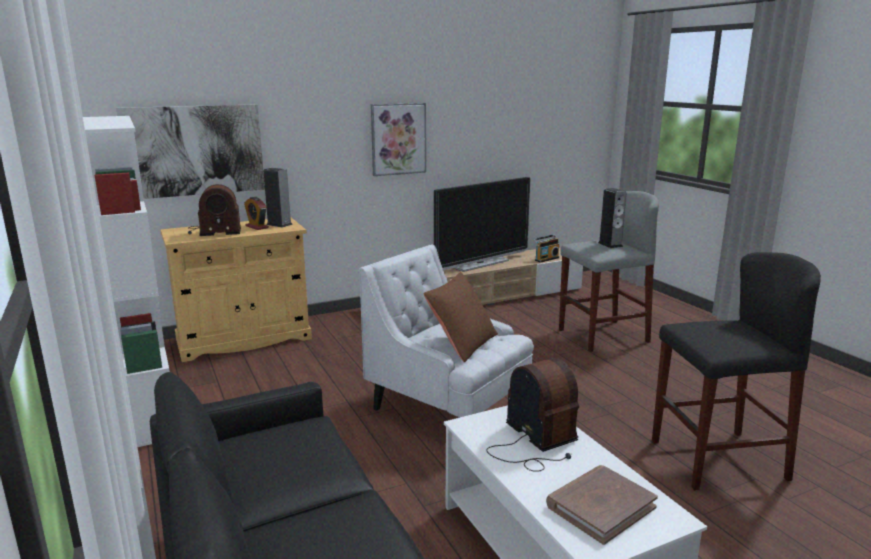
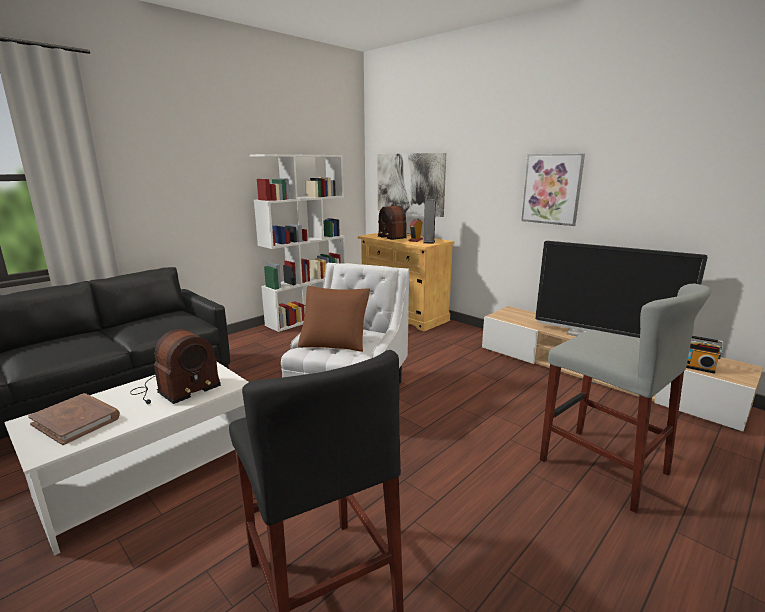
camera: 70 degrees right, 0 degrees up
speaker [598,188,626,248] -> none

